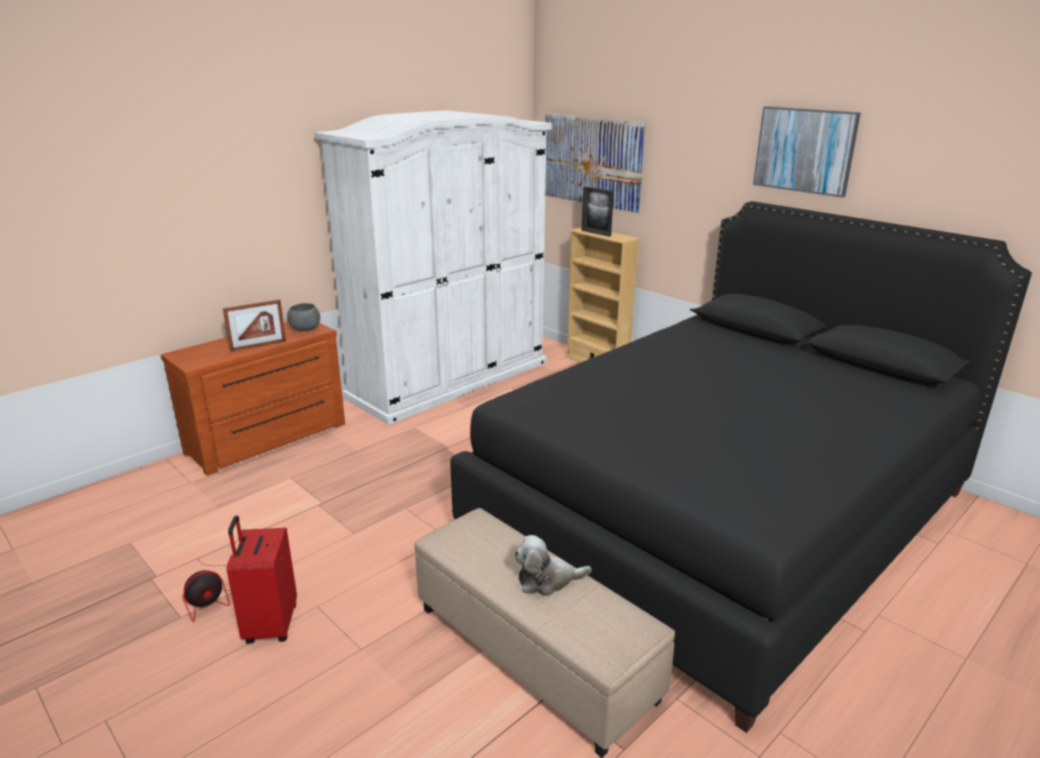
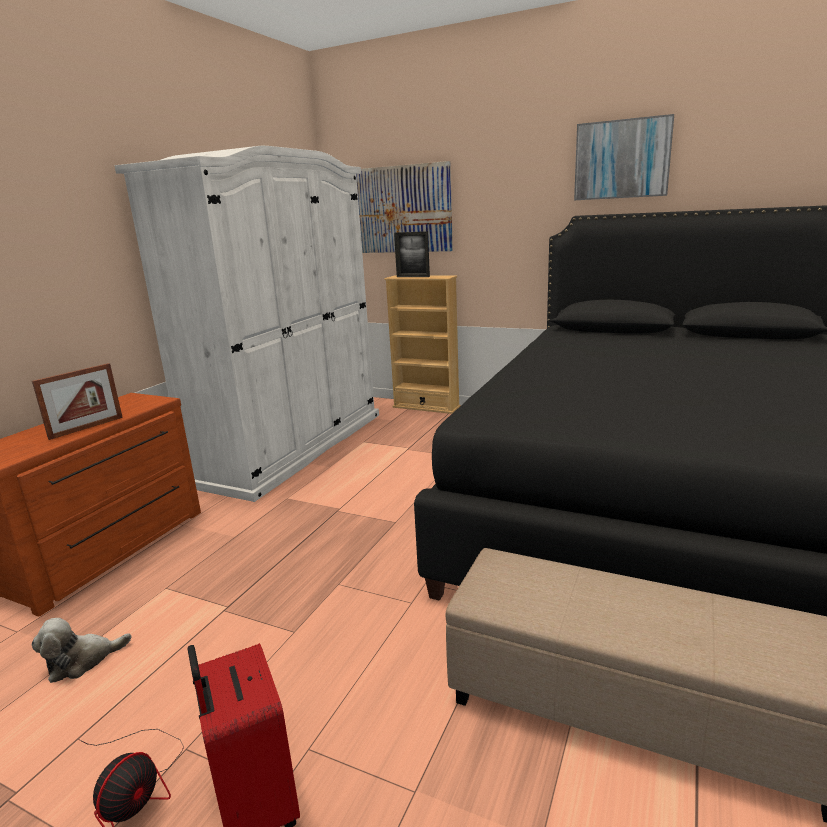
camera: 20 degrees left, 5 degrees down
grey bowl [287,303,320,331] -> none
plush toy [514,535,591,596] -> plush toy moved to [32,618,131,683]

